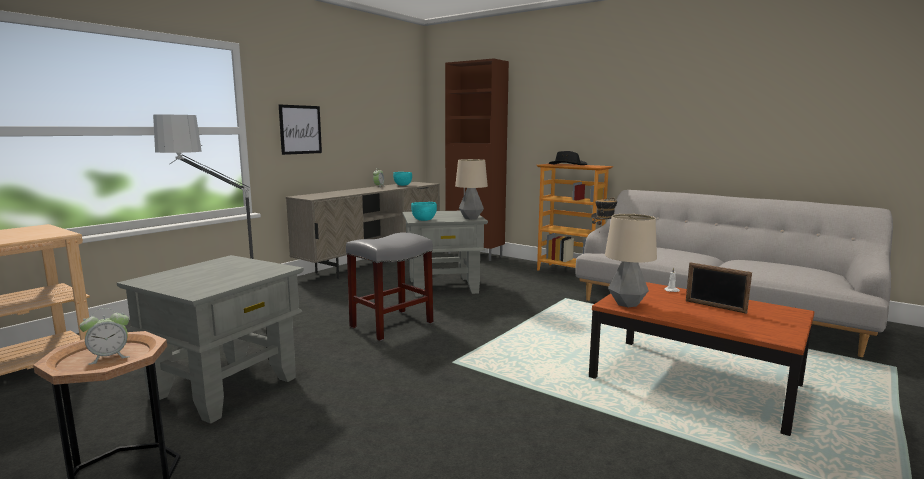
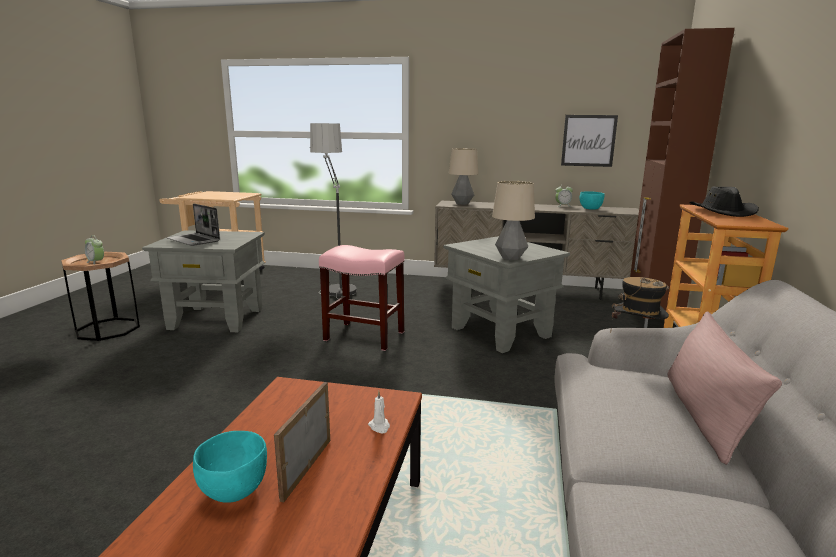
camera: 65 degrees right, 5 degrees up
picture [279,104,322,155] -> picture moved to [561,115,618,167]
grey stool [346,232,433,341] -> pink stool [319,245,405,351]
turquoise bowl [411,202,437,221] -> turquoise bowl moved to [193,431,267,503]
table lamp [605,214,657,307] -> table lamp moved to [449,148,478,205]
none -> laptop [166,204,220,246]
none -> pink pillow [668,311,782,465]

